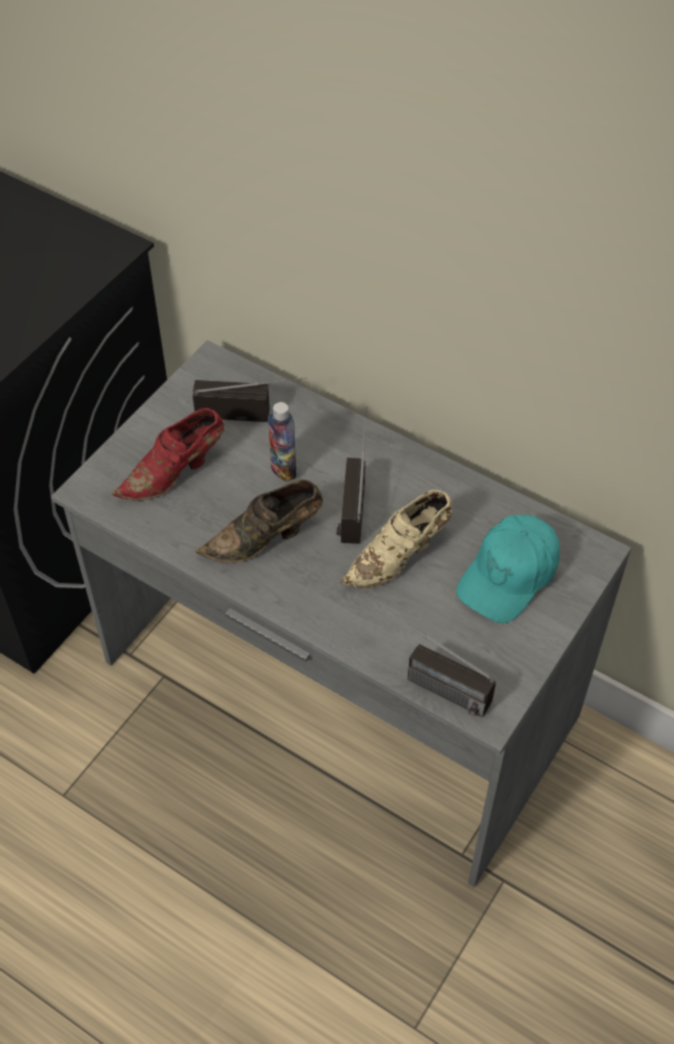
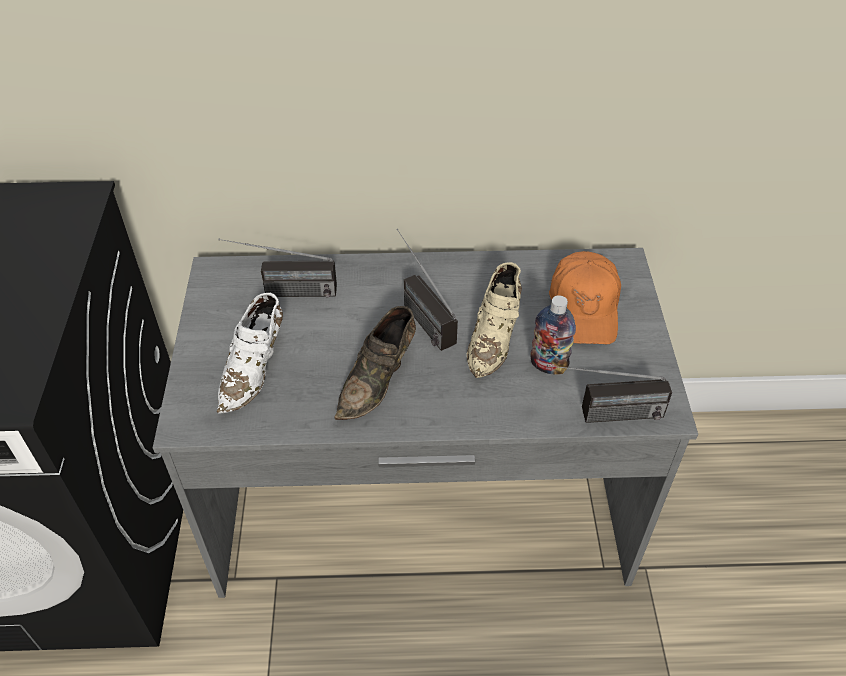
camera: 35 degrees left, 5 degrees down
red shoe [112,408,224,501] -> white shoe [217,293,283,414]
radio [193,377,307,422] -> radio turned 150 degrees counterclockwise [218,239,337,298]
bottle [268,402,296,482] -> bottle moved to [530,295,576,375]
turquoise cap [456,515,560,623] -> orange cap [549,251,621,344]

